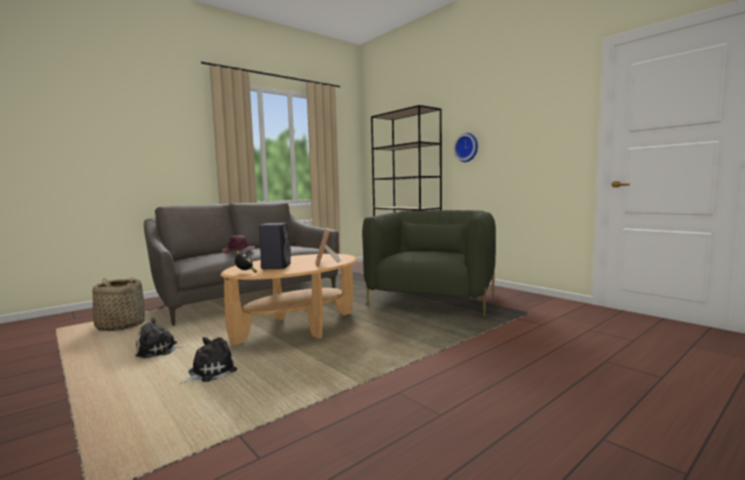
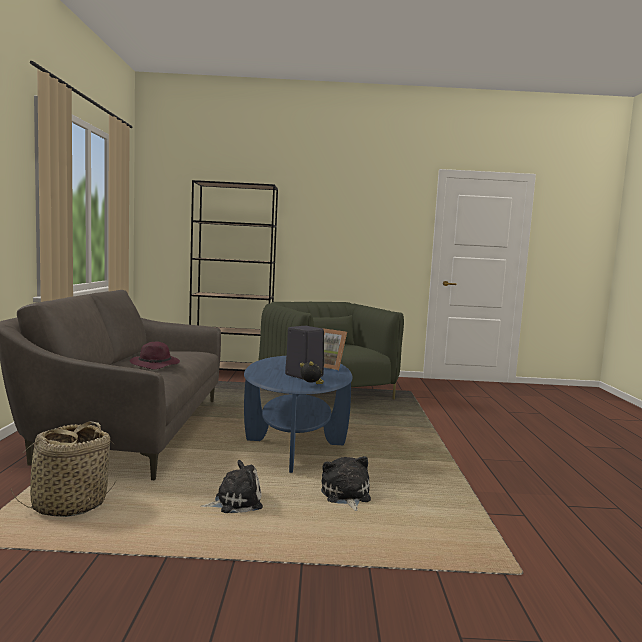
camera: 50 degrees left, 0 degrees up
plush toy [135,317,189,358] -> plush toy turned 135 degrees counterclockwise [200,460,263,513]
brown coffee table [221,254,358,345] -> blue coffee table [244,356,353,473]
wall clock [454,133,478,162] -> none

